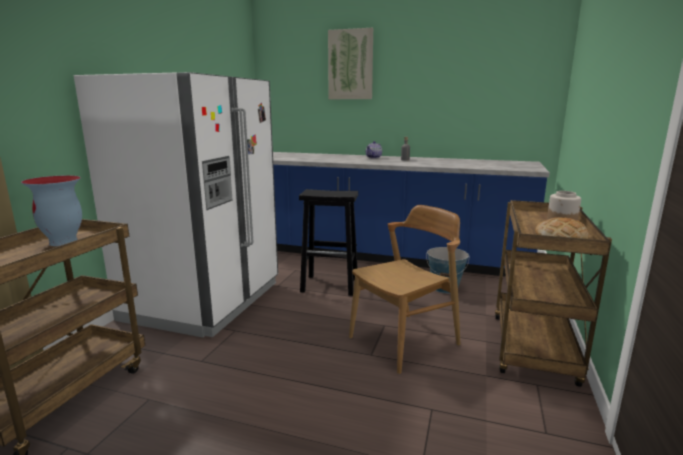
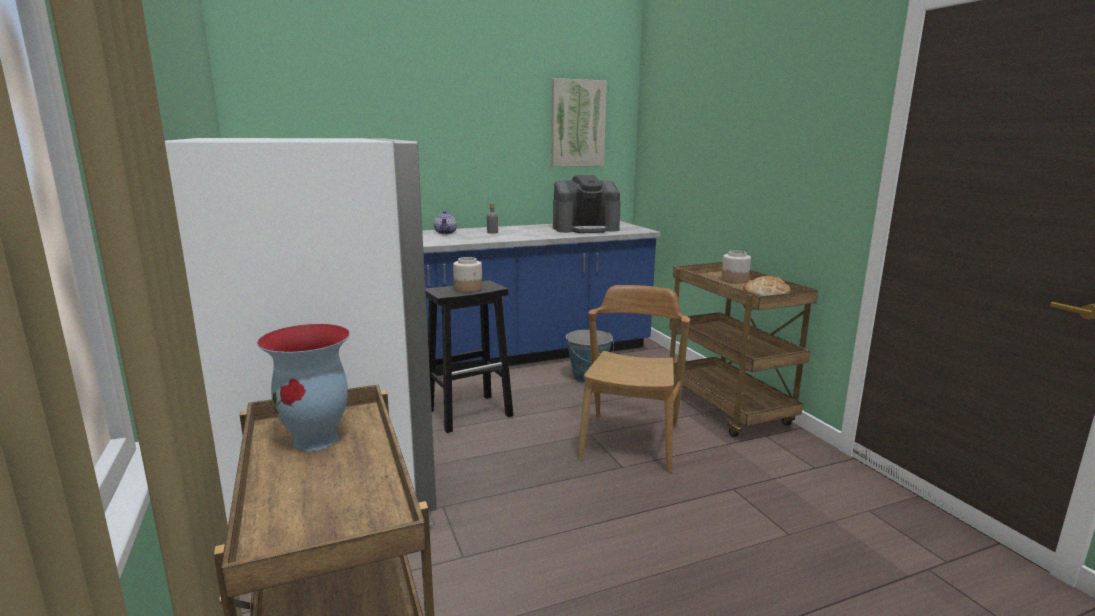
camera: 40 degrees left, 0 degrees up
picture [328,28,373,99] -> picture moved to [551,78,607,167]
none -> jar [453,257,482,292]
none -> coffee machine [553,175,621,233]

